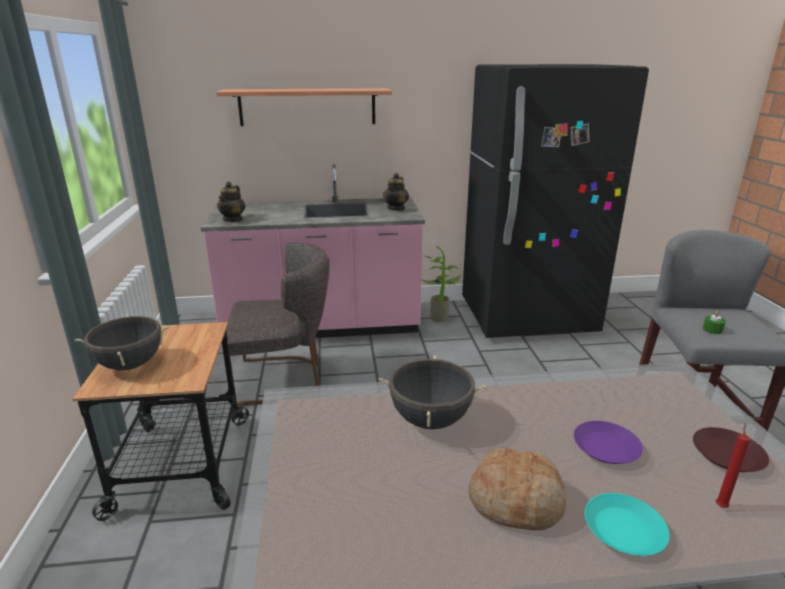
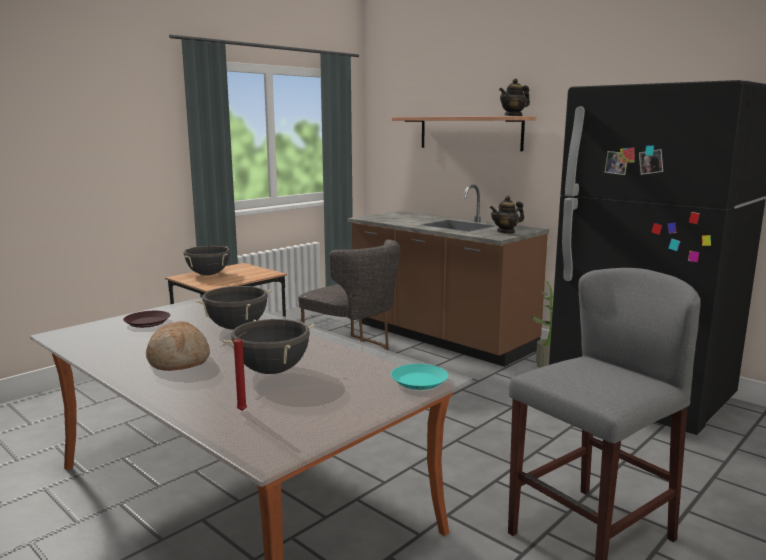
camera: 50 degrees right, 10 degrees down
pink counter [201,164,425,338] -> brown counter [347,185,549,367]
teapot [217,181,246,222] -> teapot moved to [499,78,530,116]
purple plate [574,421,643,464] -> black cooking pot [223,319,315,374]
turquoise plate [585,493,670,556] -> turquoise plate moved to [391,364,448,390]
brown plate [693,427,769,472] -> brown plate moved to [123,311,170,328]
green candle [703,311,726,334] -> none

